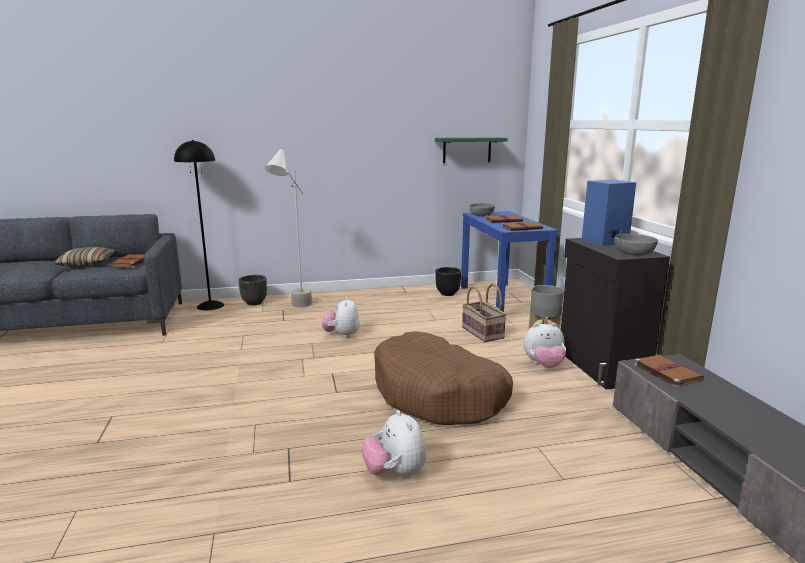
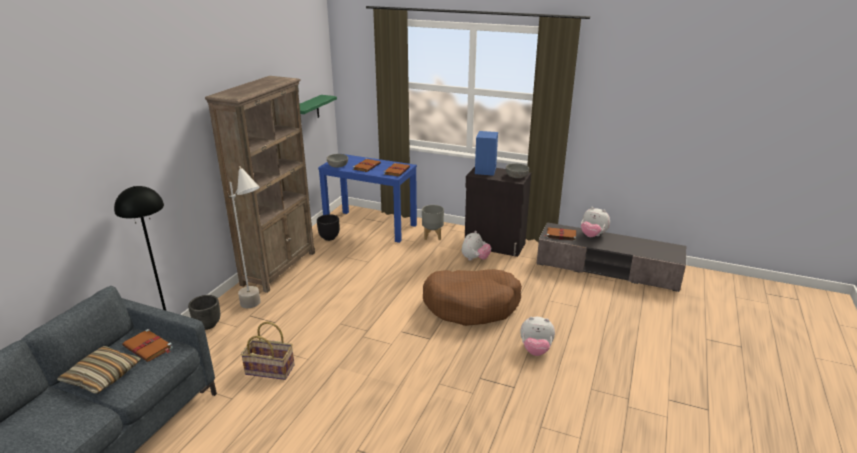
camera: 55 degrees left, 10 degrees up
plush toy [322,297,360,338] -> plush toy moved to [581,207,610,237]
basket [462,283,506,342] -> basket moved to [241,322,295,380]
none -> brown bookcase [205,76,315,293]

